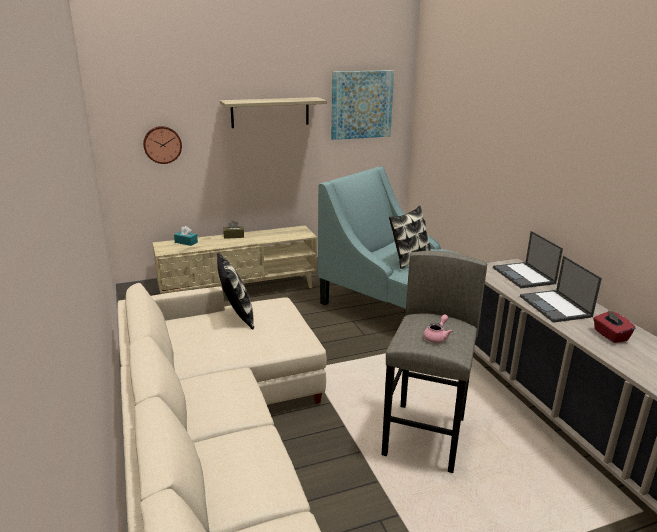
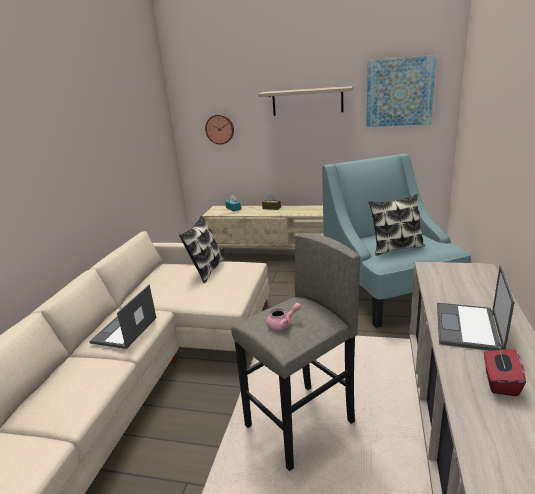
camera: 35 degrees right, 0 degrees up
laptop [493,231,563,288] -> laptop moved to [89,285,156,349]

